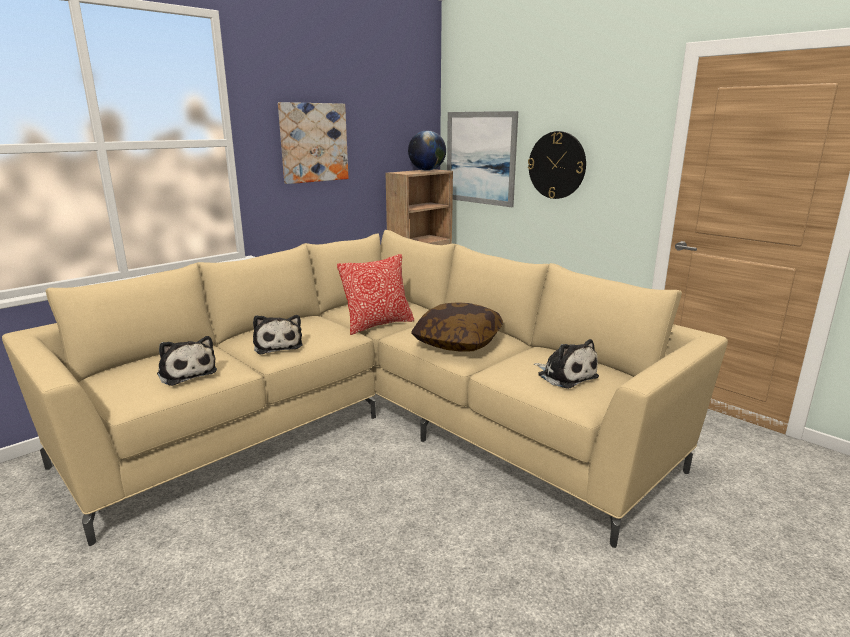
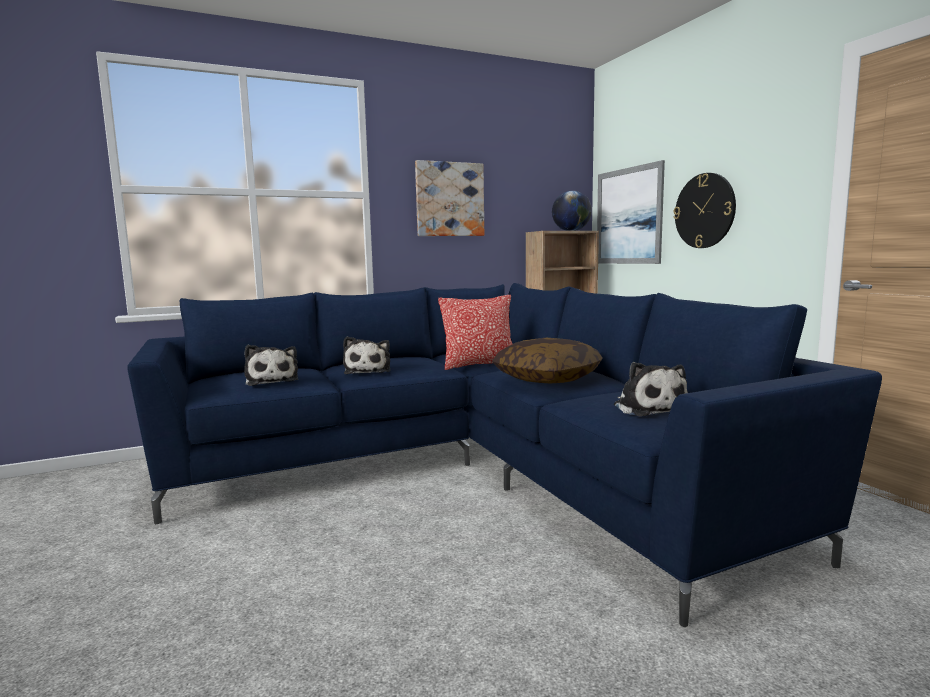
camera: 20 degrees right, 10 degrees down
beige sofa [2,230,728,548] -> blue sofa [127,283,882,627]

